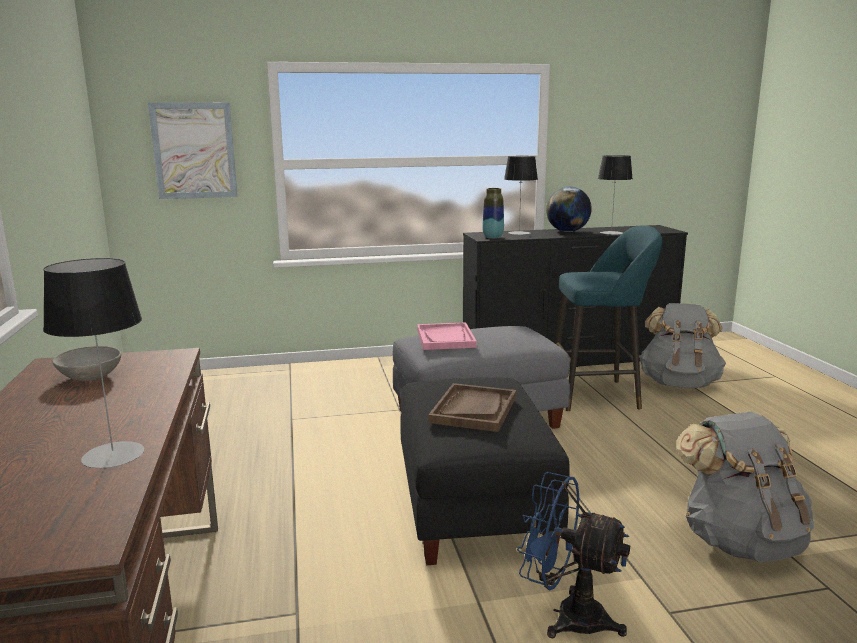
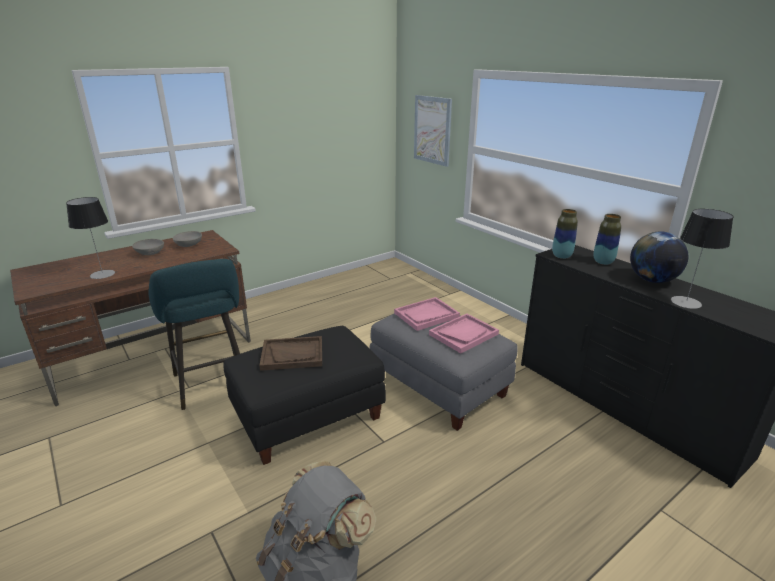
camera: 65 degrees right, 10 degrees up
table lamp [504,156,538,235] -> vase [593,214,621,265]
blue fan [517,472,630,638] -> none
turquoise stool [555,225,662,411] -> turquoise stool moved to [149,259,240,410]
grey backpack [639,303,726,388] -> none
none -> grey bowl [132,239,164,255]
none -> pink tray [429,314,499,353]

